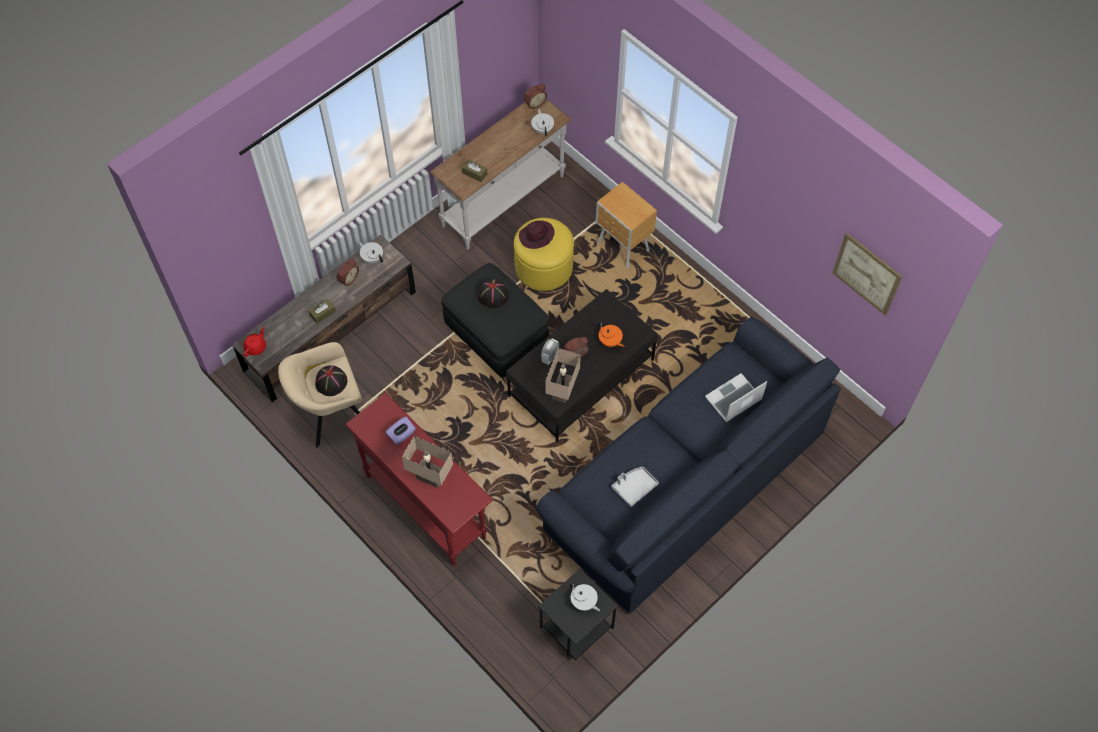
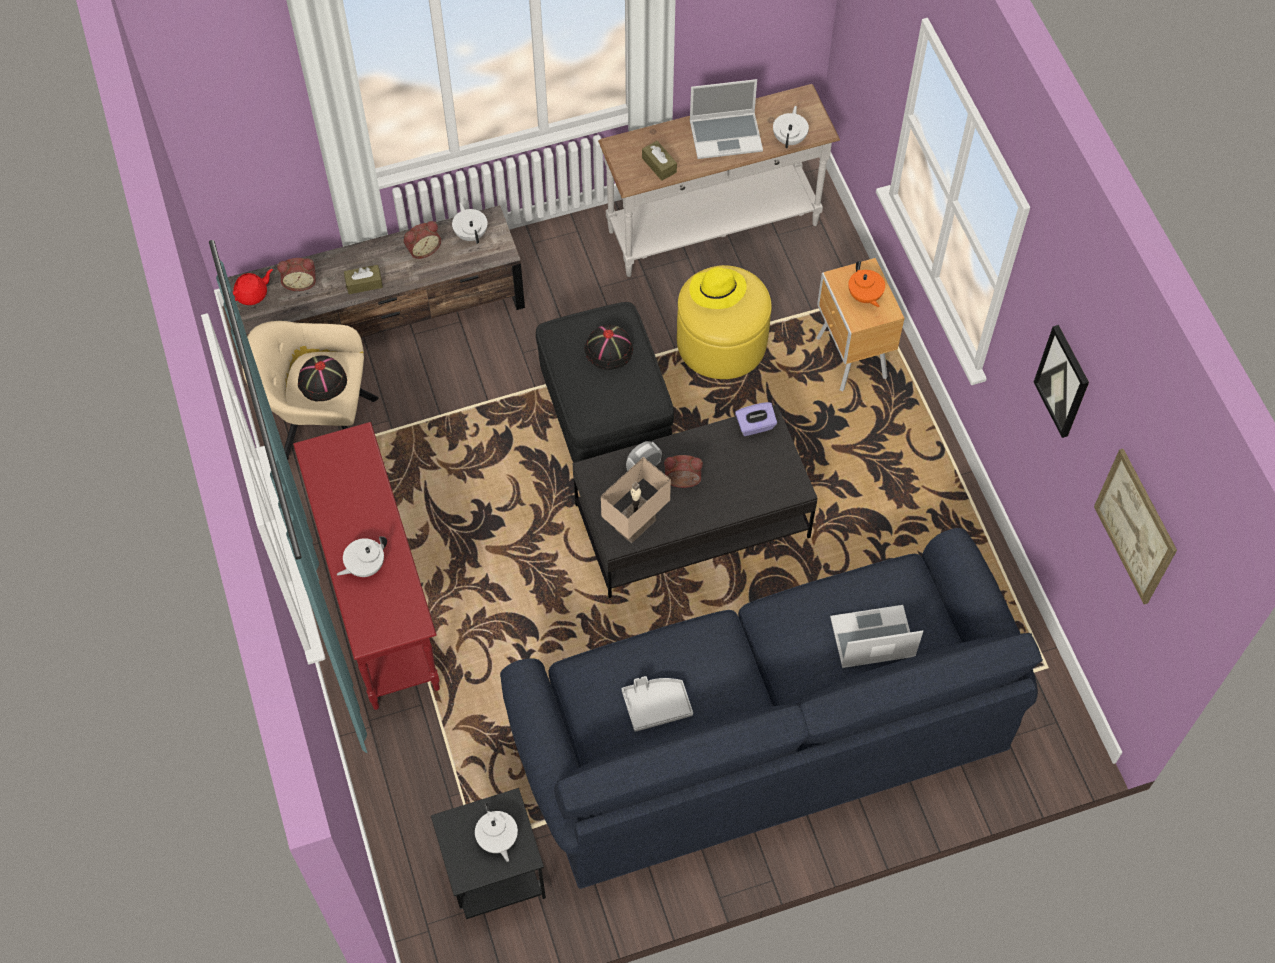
camera: 25 degrees right, 0 degrees up
purple tissue box [386,417,416,445] -> purple tissue box moved to [735,402,777,436]
beige table lamp [402,436,453,488] -> white teapot [337,536,387,577]
purple hat [519,221,555,249] -> yellow hat [689,267,747,309]
alarm clock [524,84,547,109] -> alarm clock moved to [277,258,316,291]
orange teapot [598,322,625,347] -> orange teapot moved to [848,261,885,307]
none -> laptop [690,79,763,159]
none -> picture [1034,325,1089,438]

